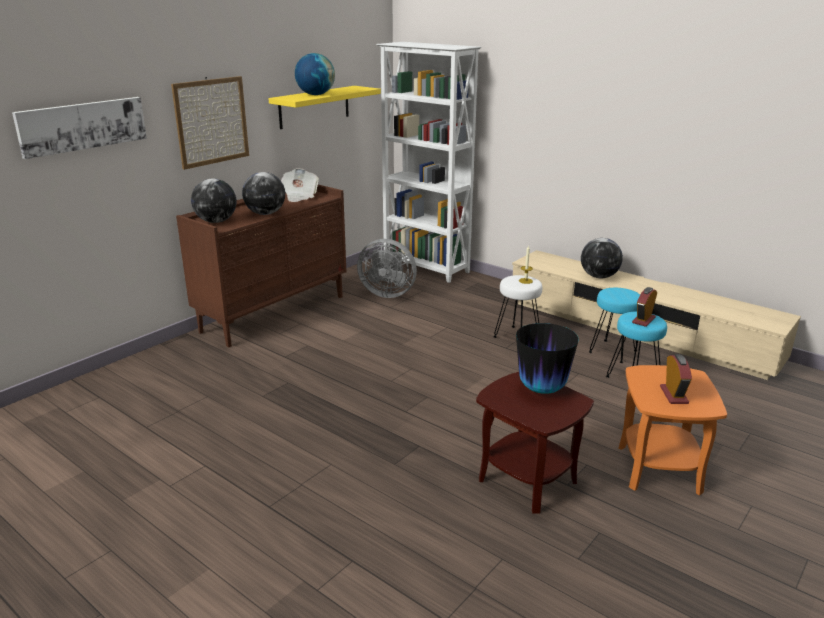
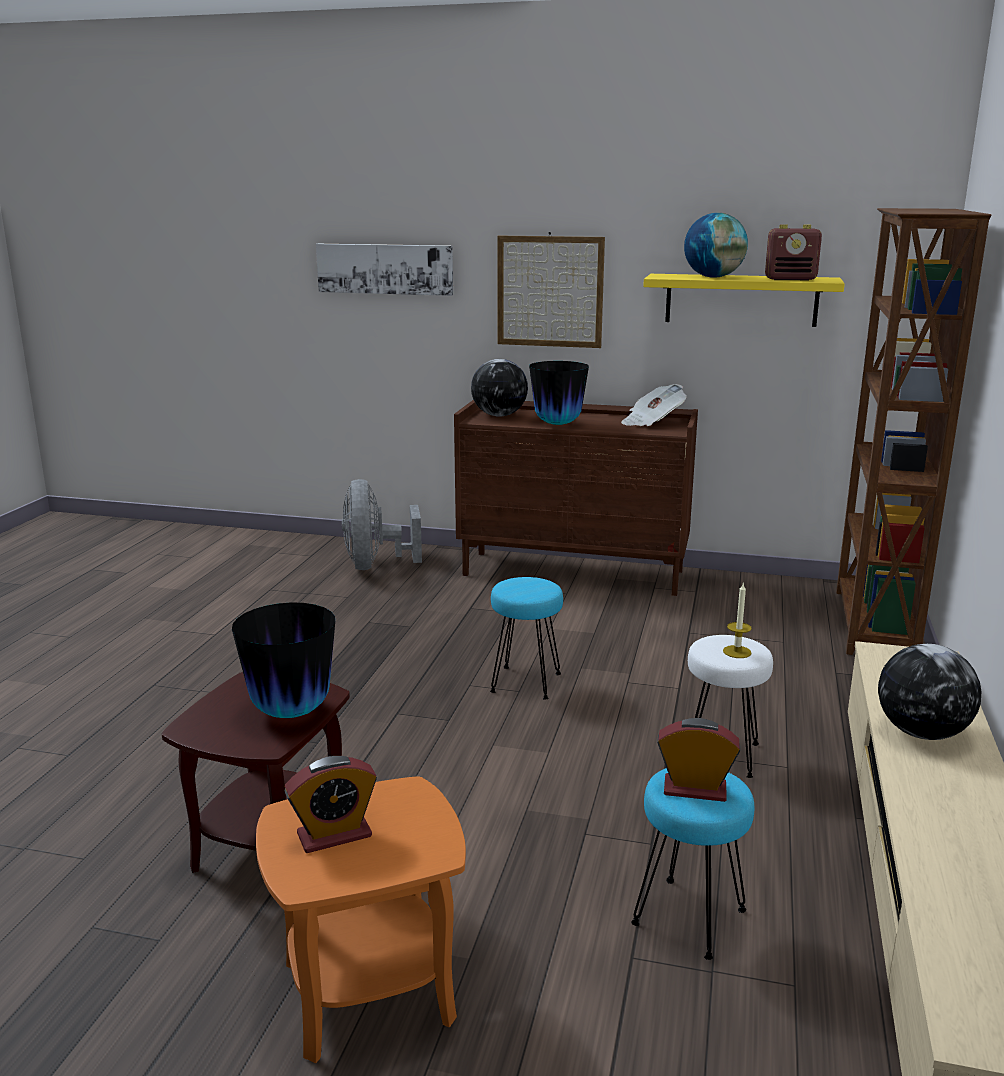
camera: 65 degrees right, 5 degrees down
globe [242,172,285,215] -> vase [529,361,589,425]
grey fan [357,239,417,298] -> grey fan moved to [342,479,422,570]
white bookcase [376,42,482,283] -> brown bookcase [836,208,991,655]
turquoise stool [589,288,640,363] -> turquoise stool moved to [490,577,563,699]
none -> radio [765,224,822,280]

